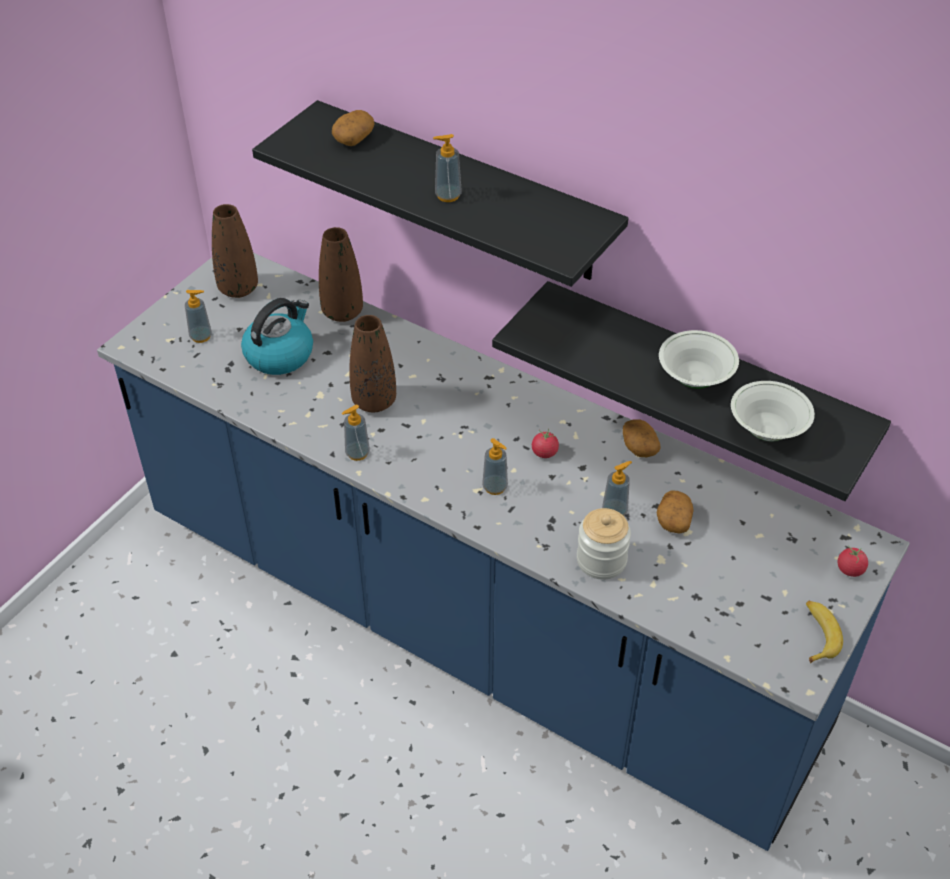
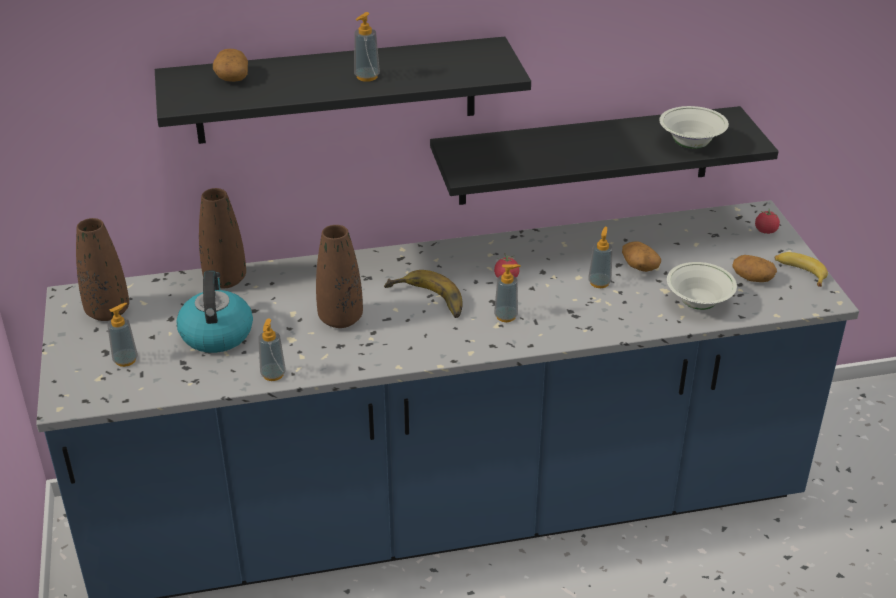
camera: 45 degrees left, 10 degrees down
soap dispenser [342,405,370,461] -> soap dispenser moved to [258,318,286,381]
jar [577,508,631,580] -> none
potato [623,420,661,457] -> potato moved to [732,255,777,282]
white bowl [659,330,739,389] -> white bowl moved to [667,262,737,310]
none -> banana [384,270,463,318]

